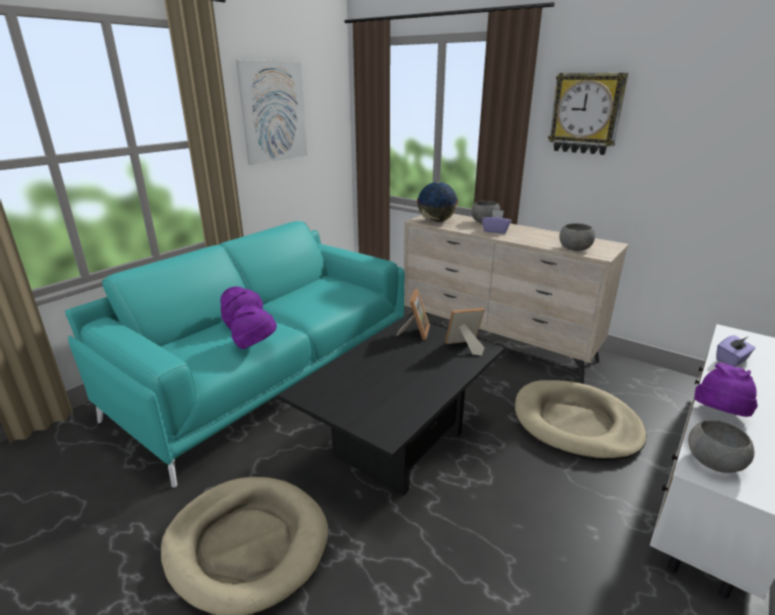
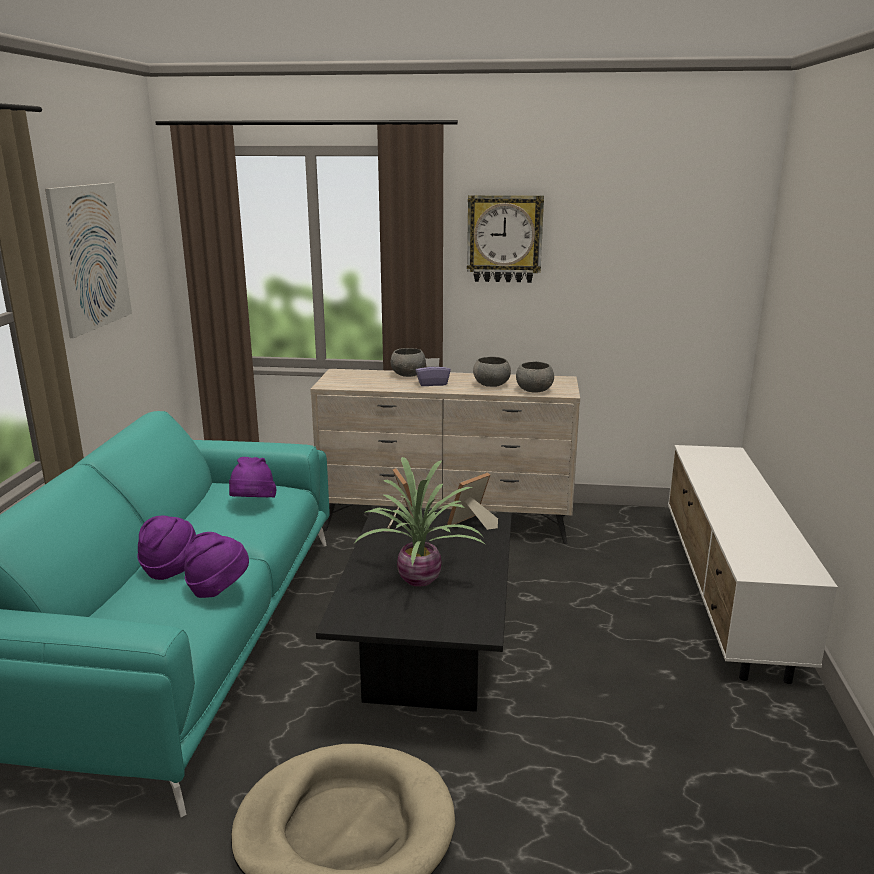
camera: 30 degrees left, 5 degrees down
globe [417,182,458,222] -> none
beige dog bed [515,380,647,461] -> none
grey bowl [688,420,754,473] -> grey bowl moved to [473,356,511,387]
purple hat [694,363,758,417] -> purple hat moved to [229,457,276,498]
purple tissue box [716,335,756,367] -> none
none -> potted plant [354,457,486,587]

